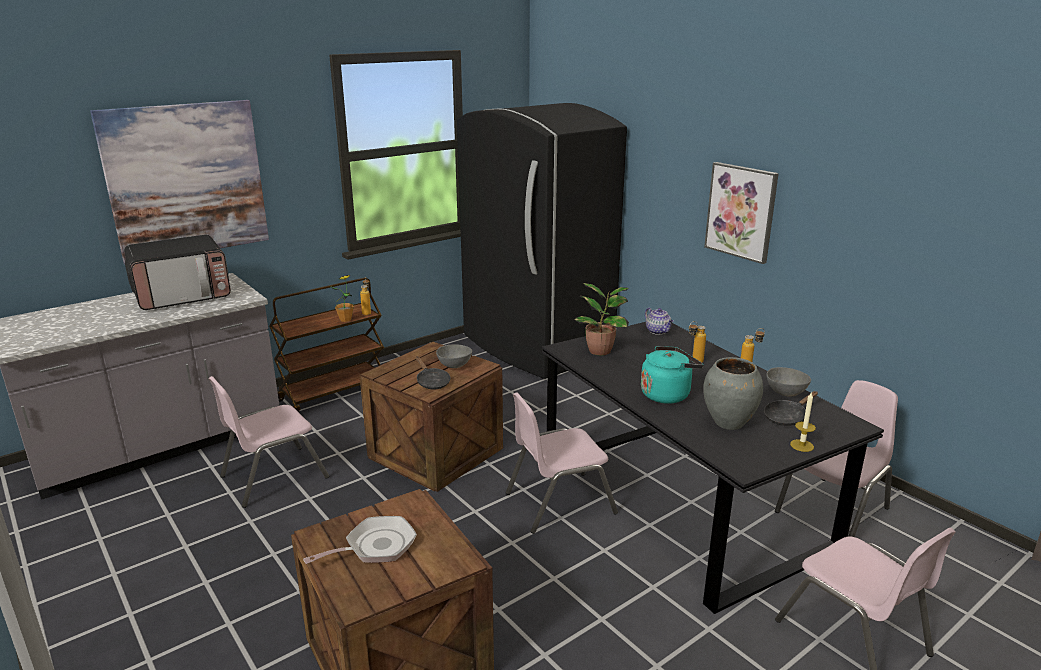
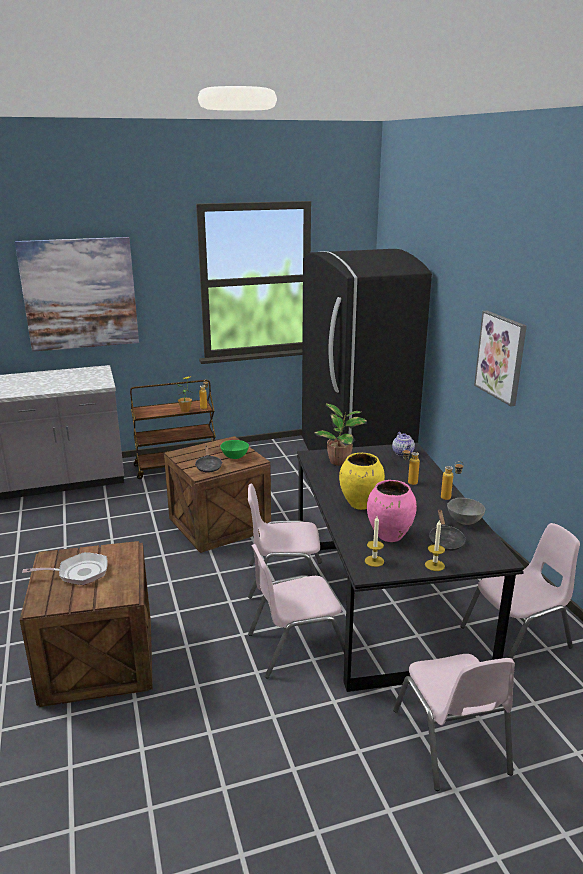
camera: 20 degrees right, 0 degrees up
microwave [124,235,231,310] -> none
pink chair [208,376,329,508] -> pink chair moved to [248,544,345,679]
grey bowl [436,344,472,368] -> green bowl [220,440,249,459]
turquoise kettle [641,346,704,404] -> yellow vase [339,453,385,510]
grey vase [703,357,763,430] -> pink vase [367,480,417,542]
black frying pan [764,391,818,426] -> black frying pan turned 75 degrees counterclockwise [429,509,466,551]
none -> candle [365,517,384,567]

